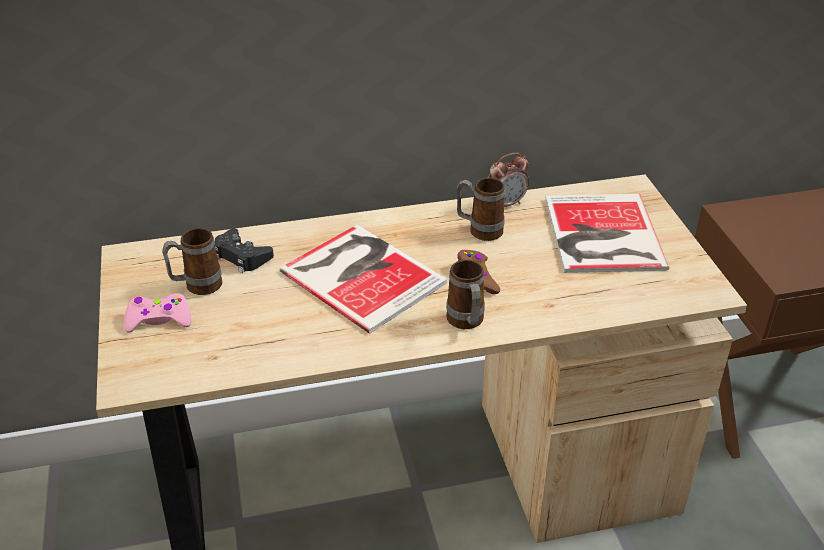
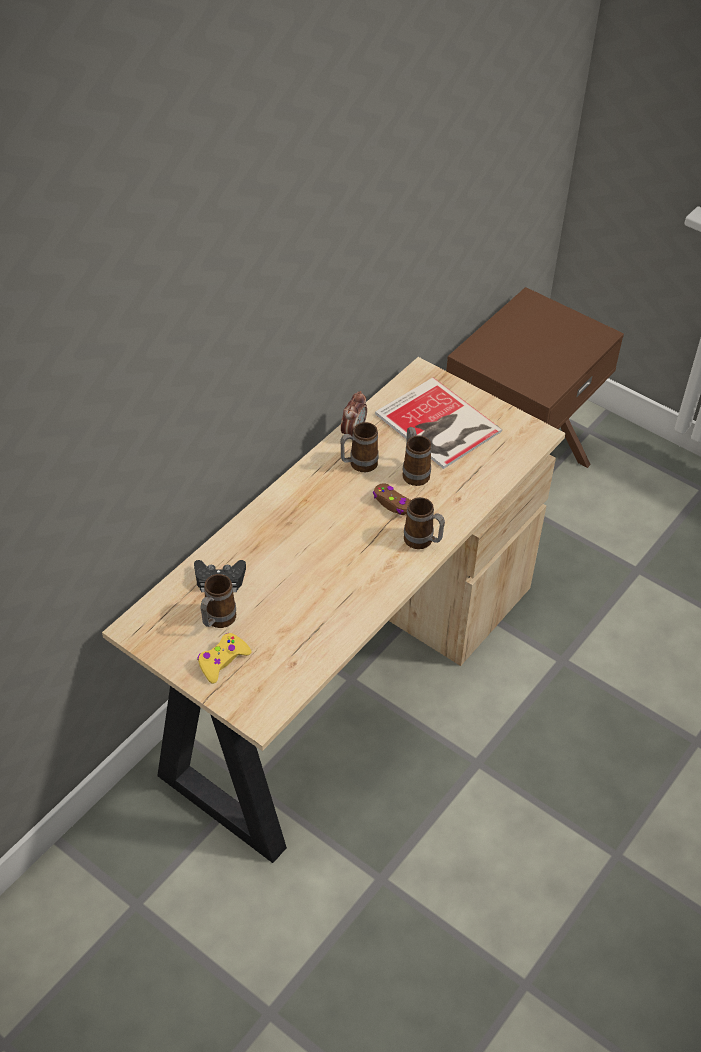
camera: 40 degrees left, 10 degrees up
pink game controller [124,293,191,333] -> yellow game controller [197,633,251,684]
book [279,225,447,334] -> none
none -> mug [402,427,432,486]

